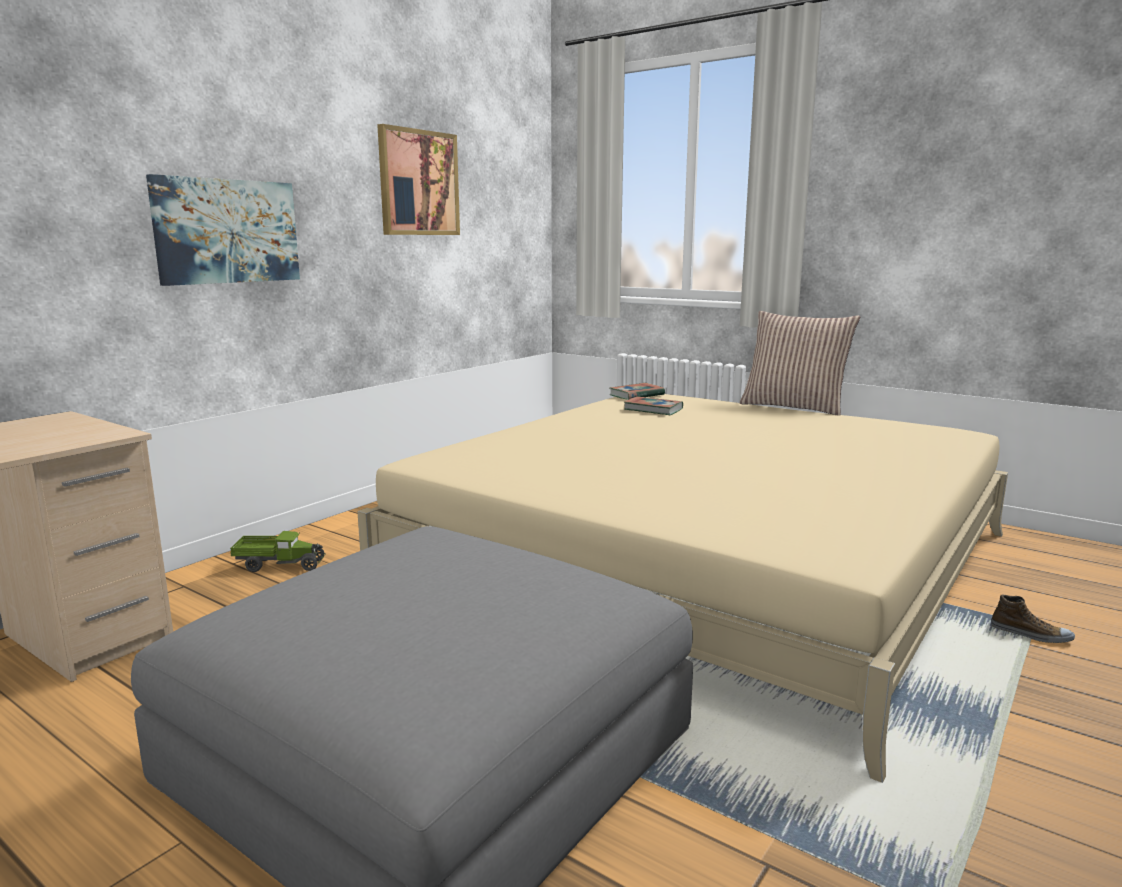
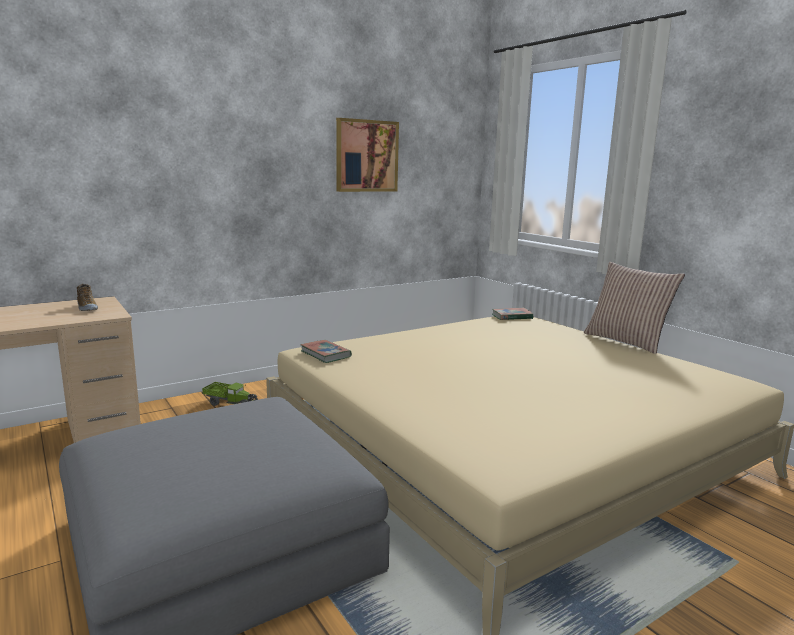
camera: 20 degrees right, 0 degrees up
picture [146,174,300,286] -> none
book [624,396,683,415] -> book moved to [301,340,352,363]
shoe [991,594,1075,643] -> shoe moved to [77,284,98,311]

